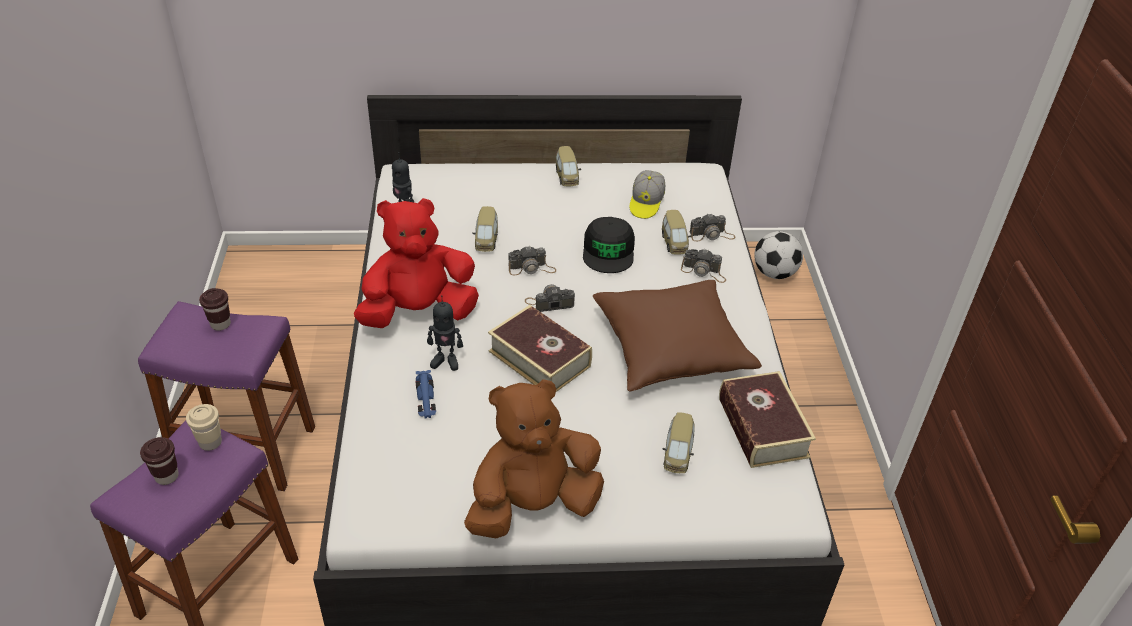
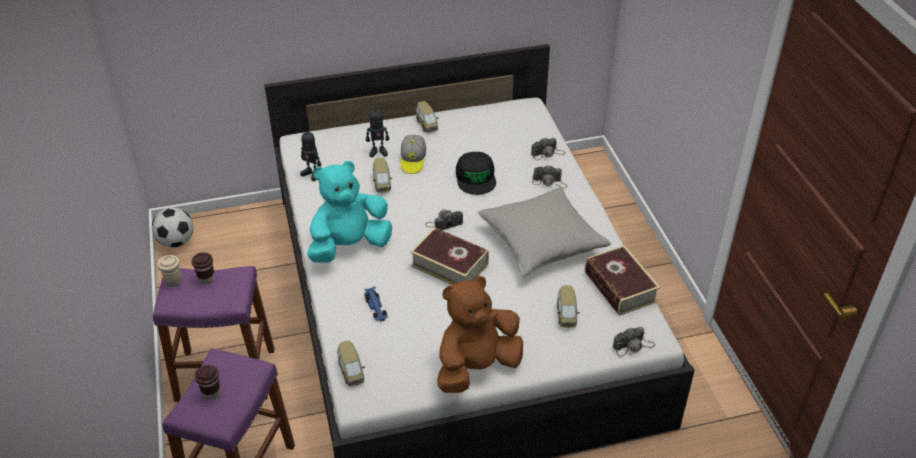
camera: 10 degrees left, 0 degrees up
beige cup [186,404,222,451] -> beige cup moved to [158,255,181,287]
red plush toy [354,198,479,328] -> turquoise plush toy [307,161,392,263]
toy robot [427,295,463,371] -> toy robot moved to [366,105,389,157]
camera [508,246,556,276] -> camera moved to [613,327,655,356]
brown pillow [593,280,762,391] -> grey pillow [477,187,611,277]
cap [630,170,665,219] -> cap moved to [401,135,426,174]
toy car [662,210,691,255] -> toy car moved to [337,341,365,387]
football [754,231,803,279] -> football moved to [152,207,193,247]

